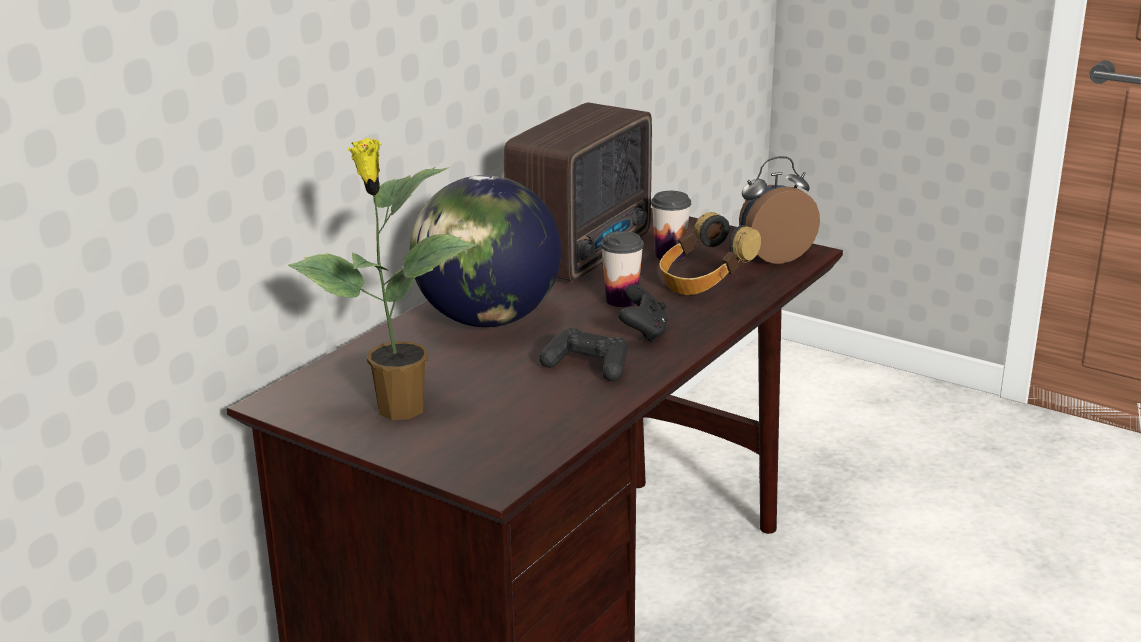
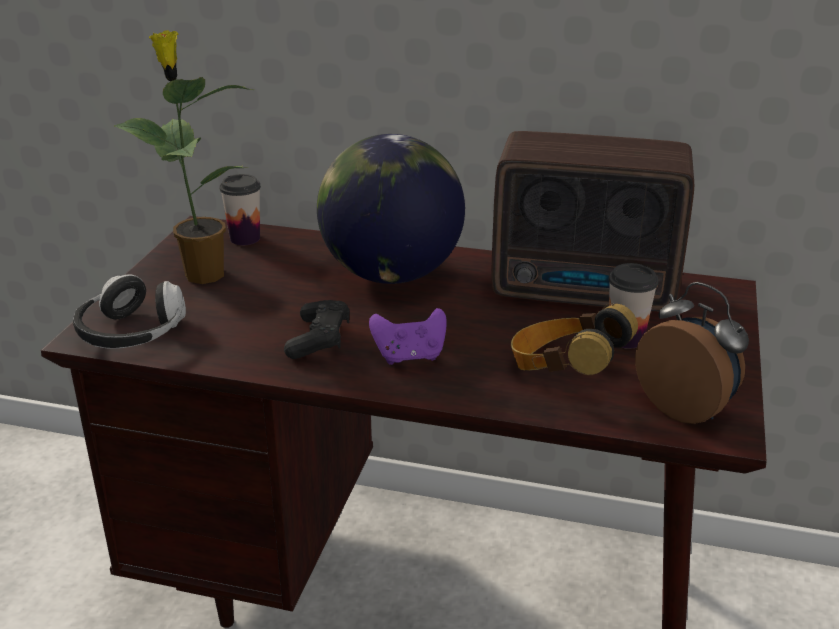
camera: 70 degrees right, 5 degrees up
cup [600,231,644,307] -> cup moved to [219,174,261,245]
black game controller [618,285,667,343] -> purple game controller [369,308,447,365]
none -> headphones [73,274,186,349]

